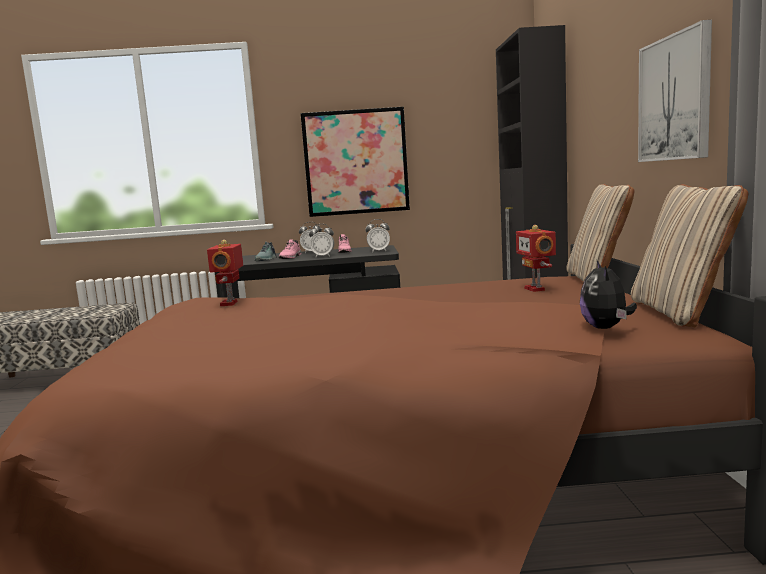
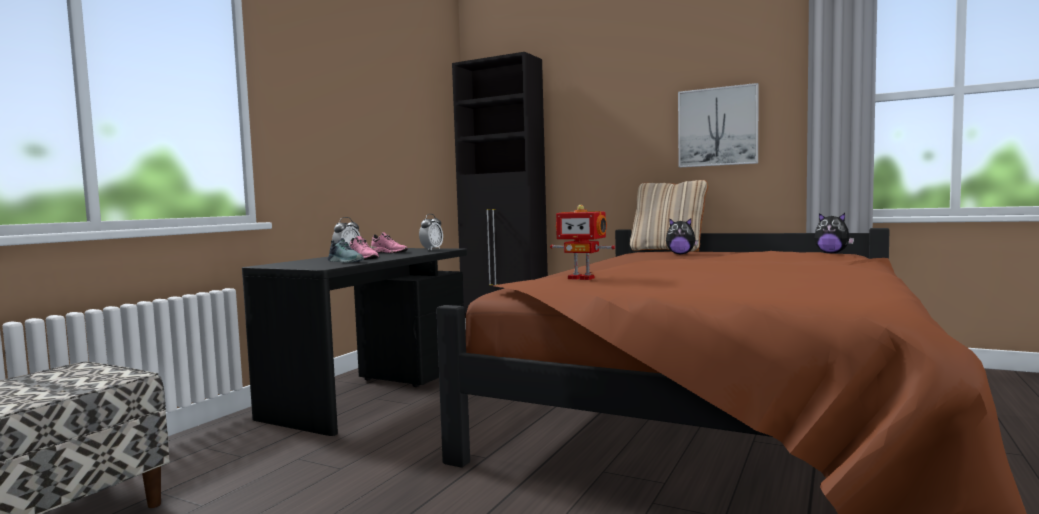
camera: 60 degrees left, 5 degrees down
picture [301,107,410,217] -> none
alarm clock [309,224,334,257] -> none
toy robot [516,225,556,292] -> plush toy [666,218,698,255]
beige pillow [631,184,748,328] -> none

